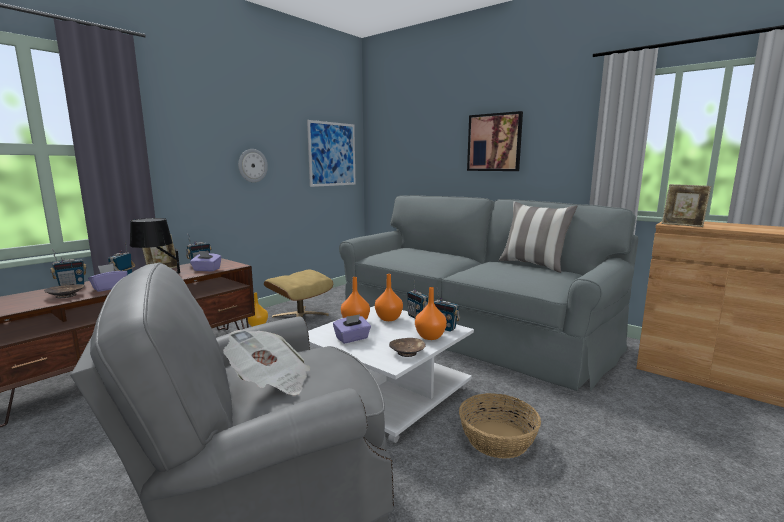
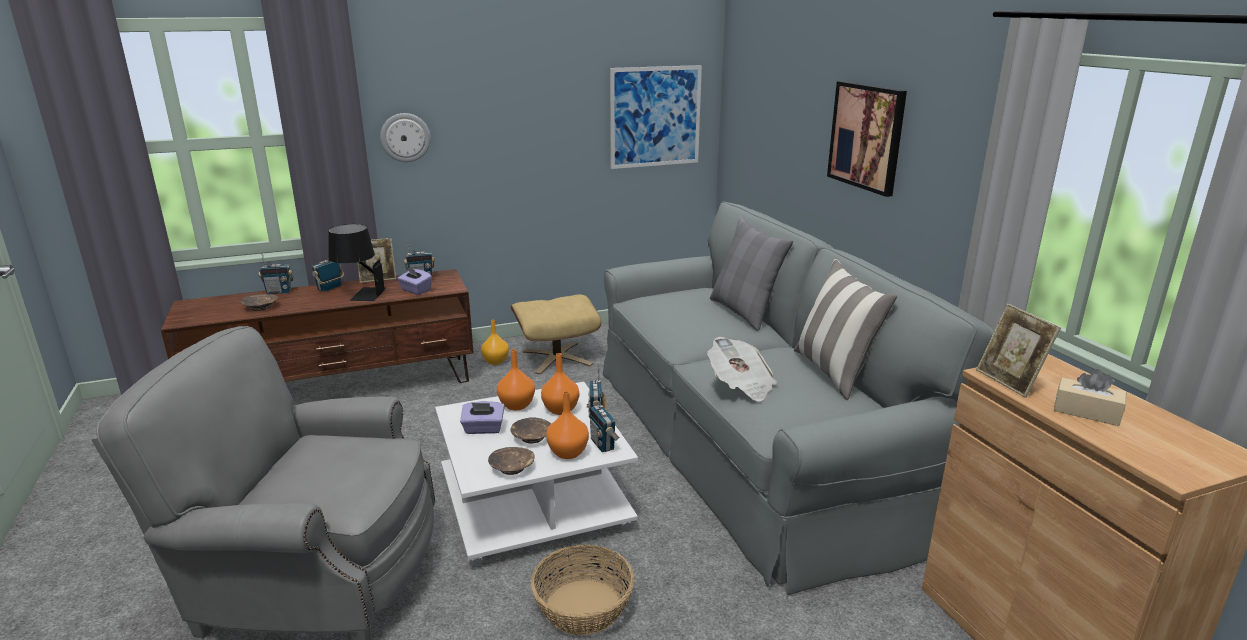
camera: 30 degrees right, 10 degrees up
purple tissue box [88,264,128,292] -> none
newspaper [223,330,310,395] -> newspaper moved to [707,337,777,402]
wall clock [238,149,268,183] -> wall clock moved to [380,113,431,162]
none -> brown bowl [511,417,551,443]
none -> grey pillow [710,217,793,331]
none -> beige tissue box [1054,369,1126,426]

